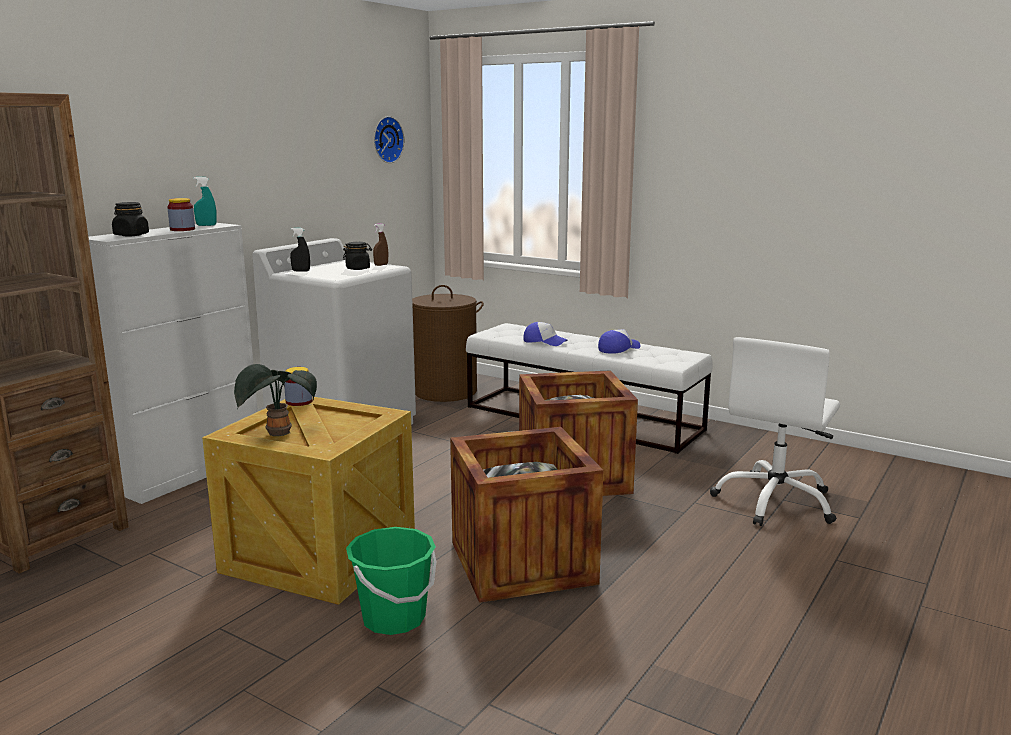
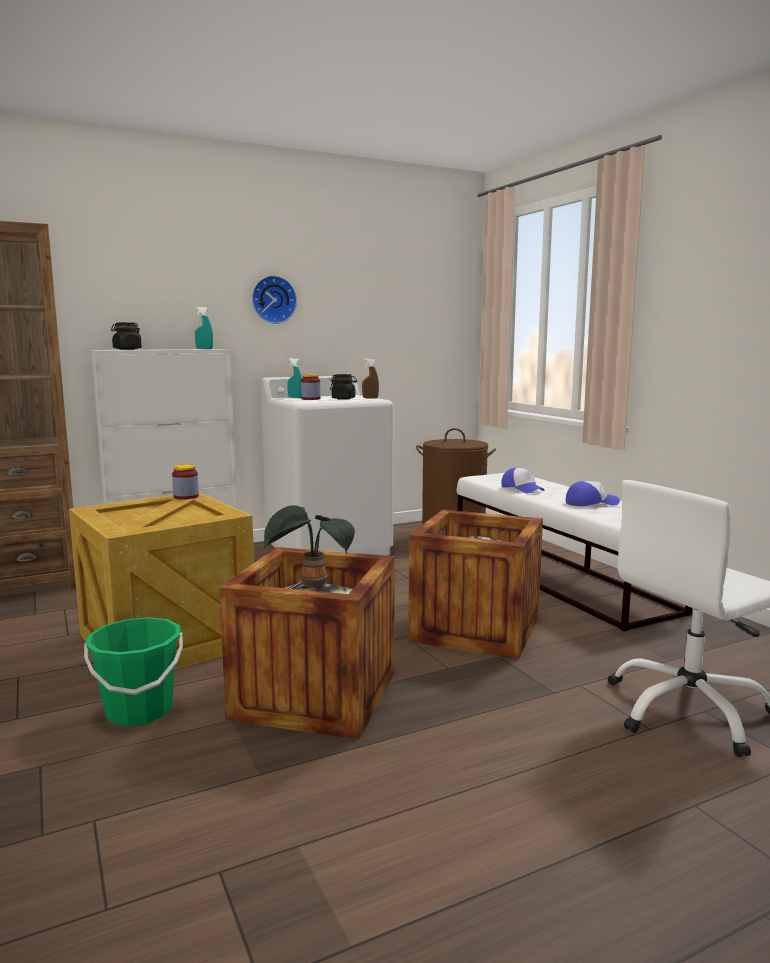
camera: 30 degrees right, 5 degrees down
jar [167,198,195,231] -> jar moved to [301,374,321,400]
potted plant [234,364,317,436] -> potted plant moved to [264,505,355,587]
black spray bottle [290,228,310,272] -> turquoise spray bottle [288,358,302,398]
wall clock [374,116,404,163] -> wall clock moved to [252,275,297,324]

